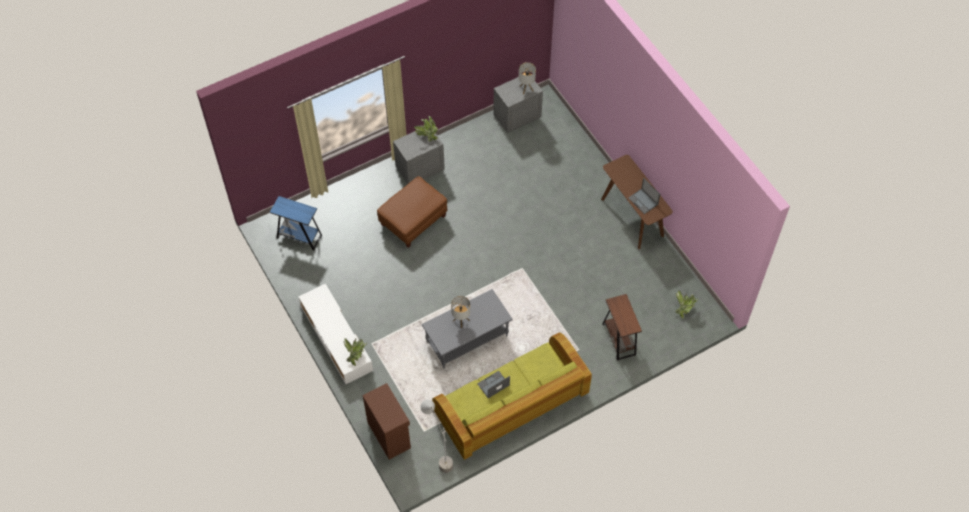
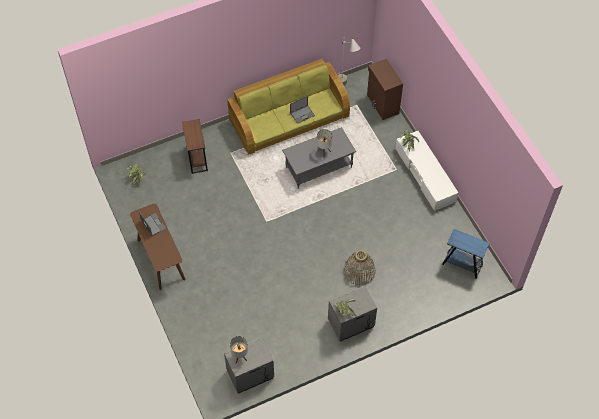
camera: 175 degrees left, 0 degrees up
brown ottoman [377,176,447,248] -> basket [344,250,376,286]

